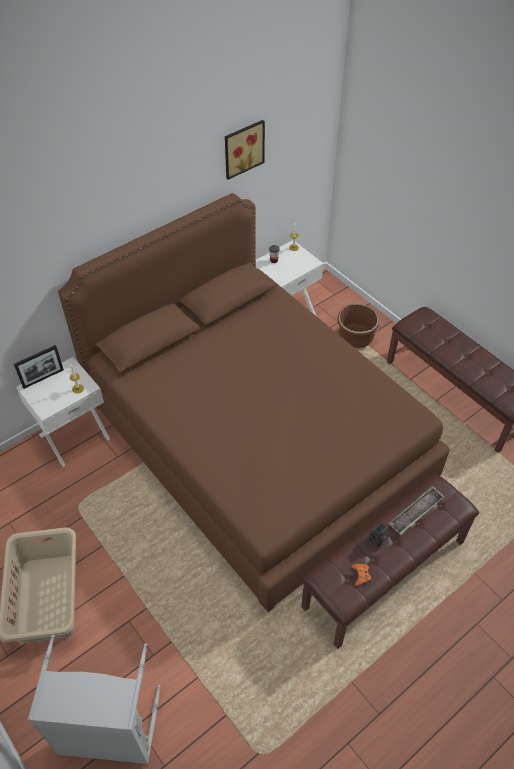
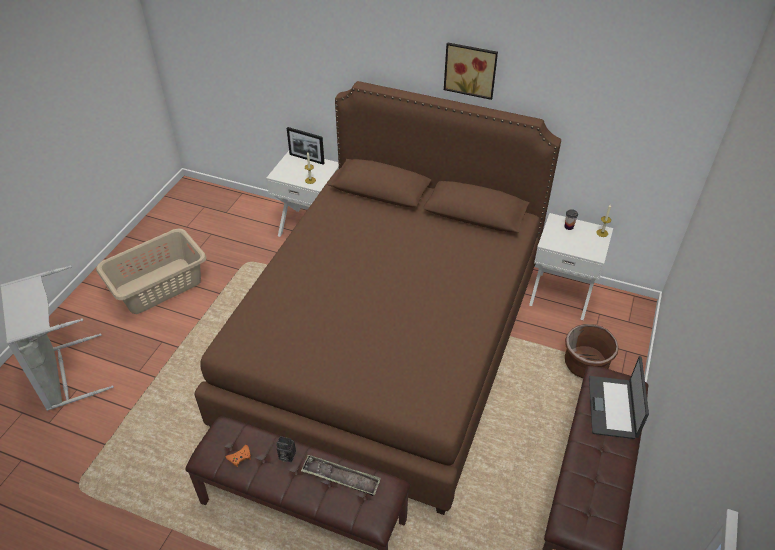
camera: 60 degrees right, 5 degrees down
picture [225,120,265,180] -> picture moved to [444,42,498,100]
none -> laptop [589,356,649,439]

